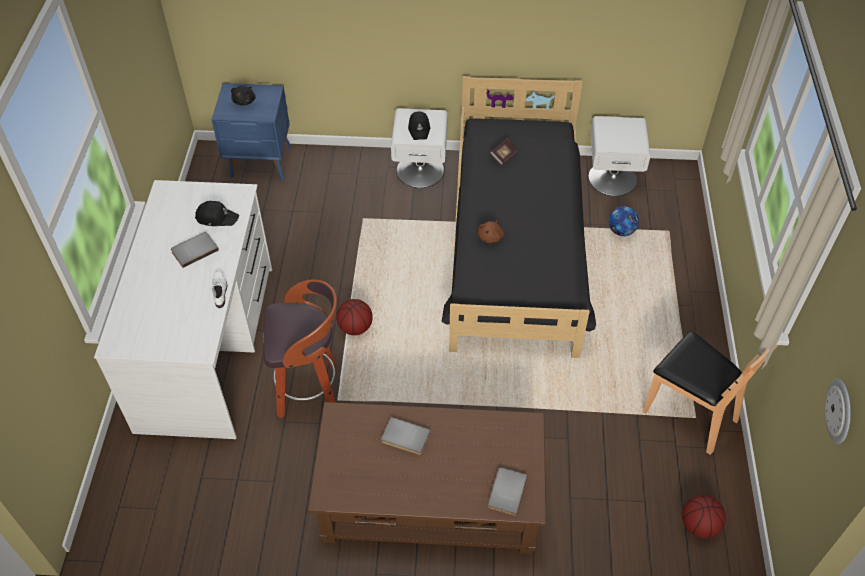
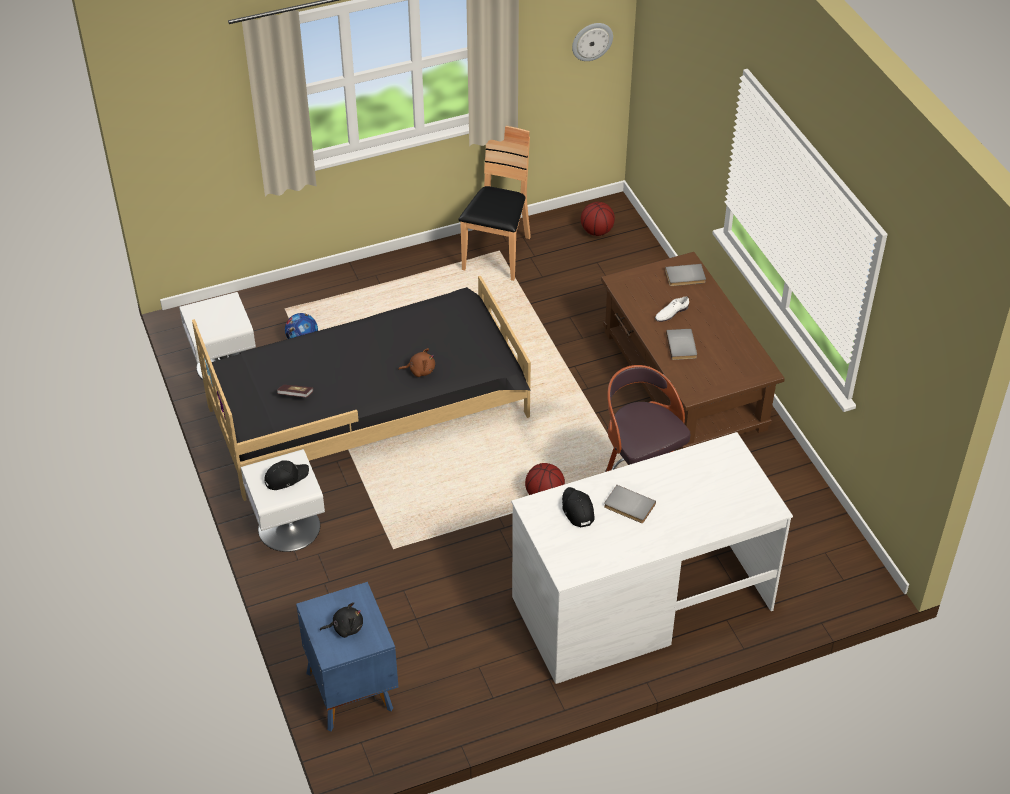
camera: 115 degrees left, 5 degrees down
white shoe [212,271,227,308] -> white shoe moved to [655,296,689,322]

